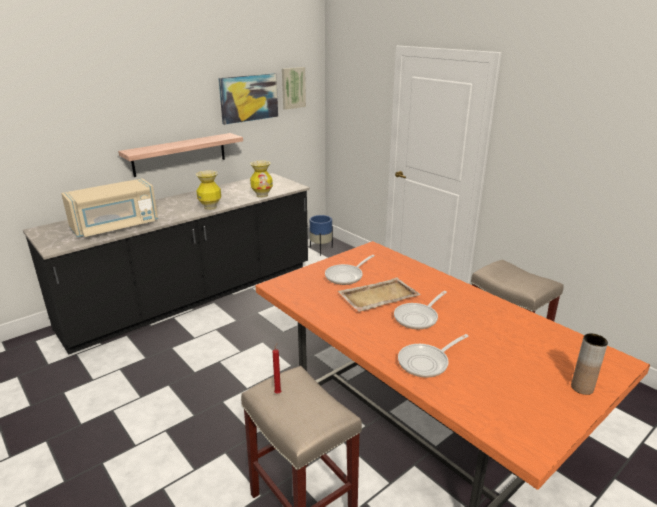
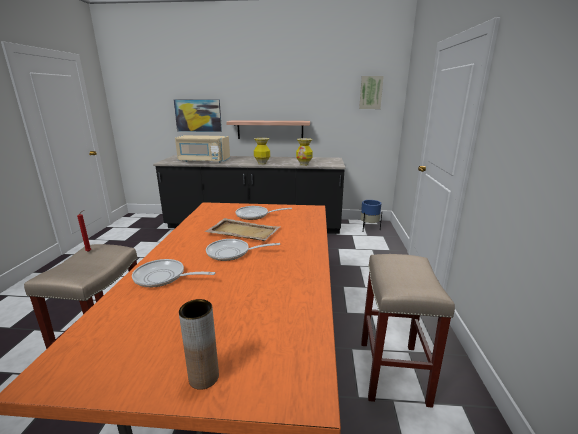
camera: 45 degrees right, 5 degrees down
picture [218,73,278,125] -> picture moved to [174,100,222,132]

